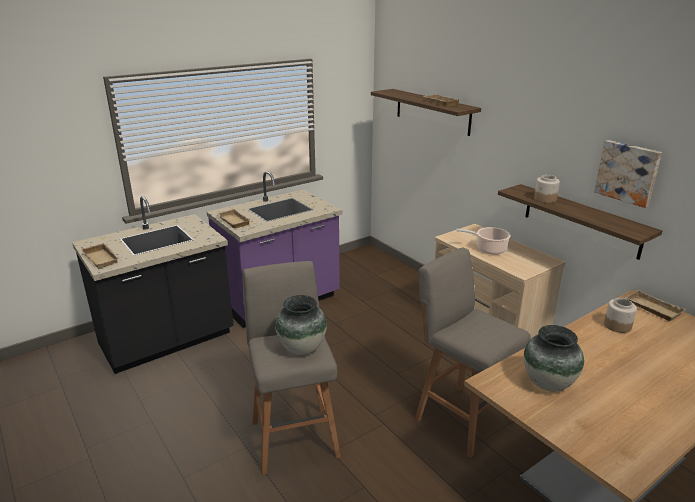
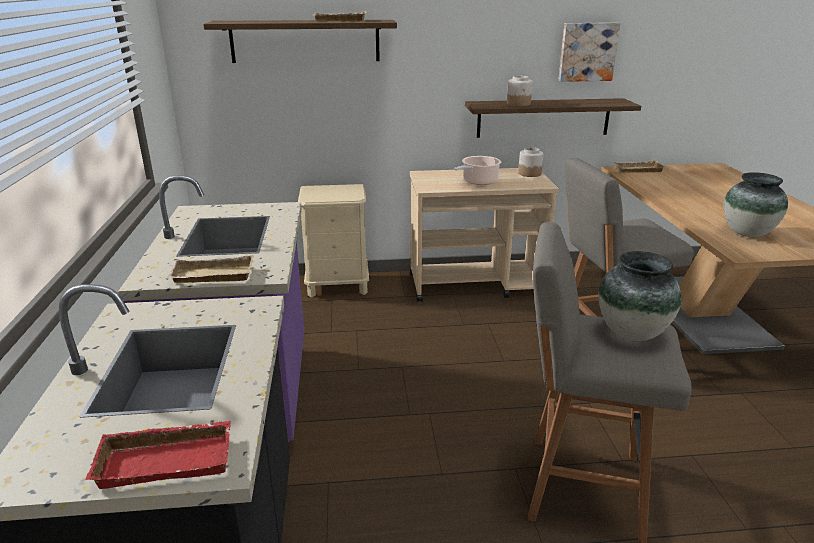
camera: 60 degrees left, 0 degrees up
beige tray [81,243,121,269] -> red tray [86,421,231,489]
jar [604,298,637,333] -> jar moved to [518,147,544,177]
none -> beige nightstand [298,184,369,297]

